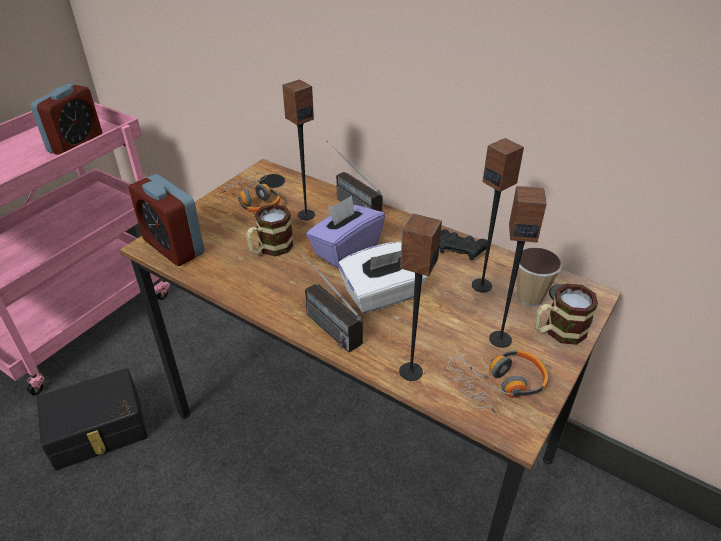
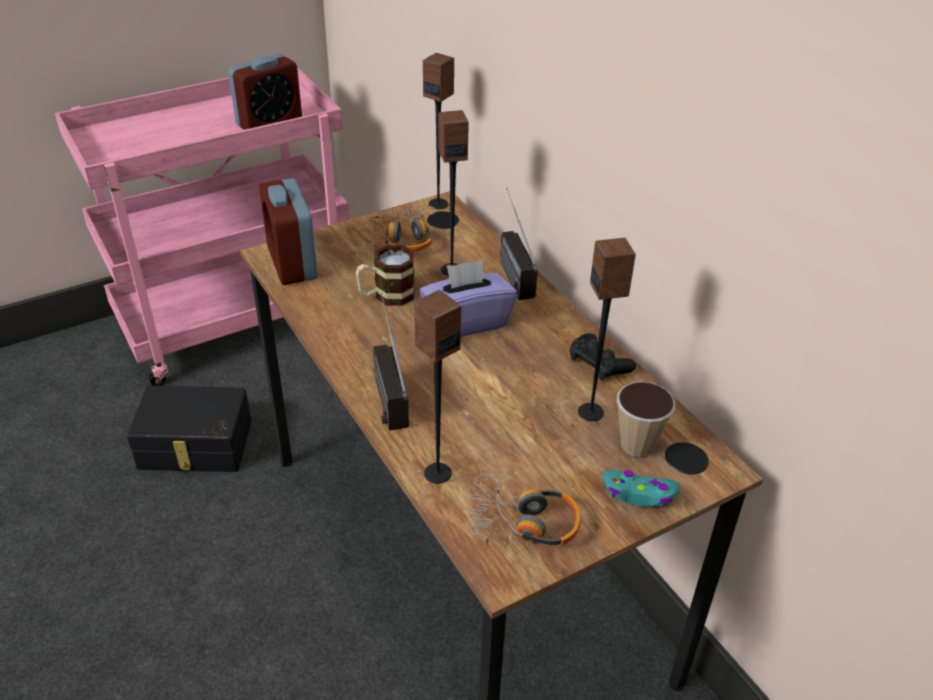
camera: 25 degrees right, 0 degrees up
white tissue box [338,242,427,313] -> none
speaker [489,186,547,348] -> speaker moved to [423,53,454,209]
mug [534,283,598,345] -> turquoise game controller [603,470,680,507]

